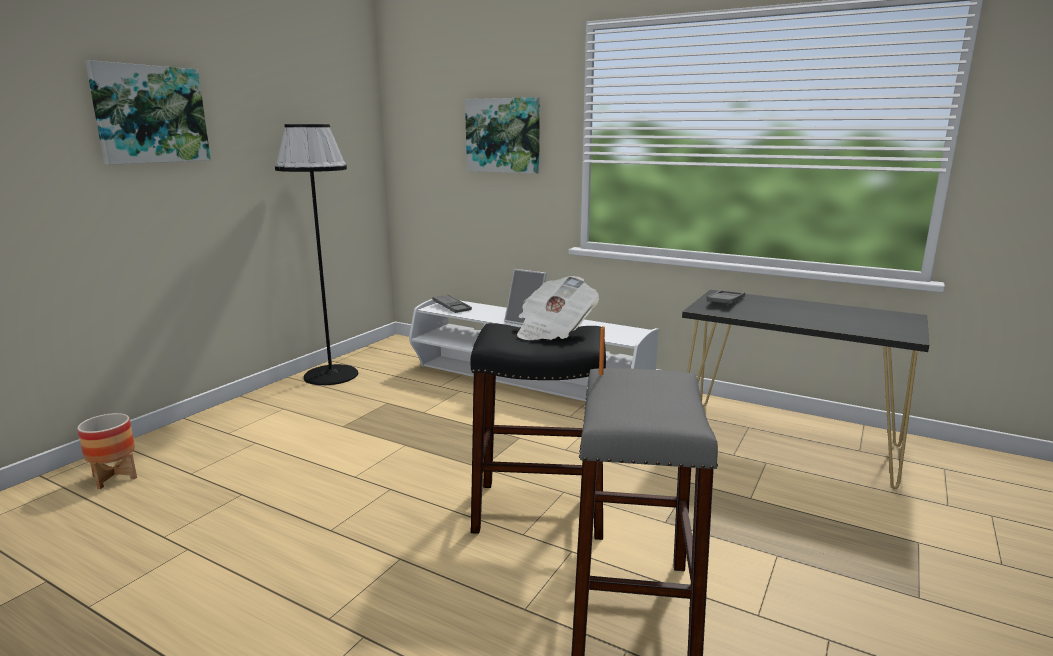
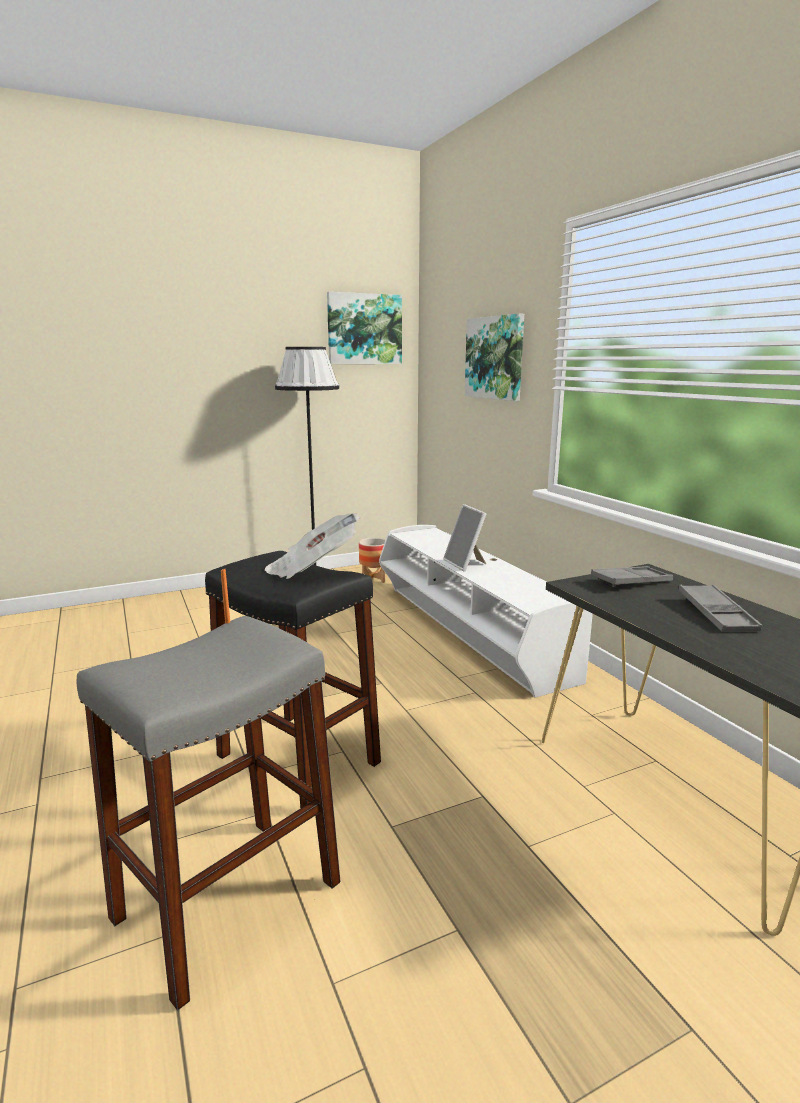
camera: 35 degrees right, 0 degrees up
planter [77,413,137,489] -> planter moved to [359,538,385,583]
picture [85,60,211,165] -> picture moved to [327,292,402,364]
grey tray [433,294,472,313] -> grey tray moved to [678,585,762,631]

